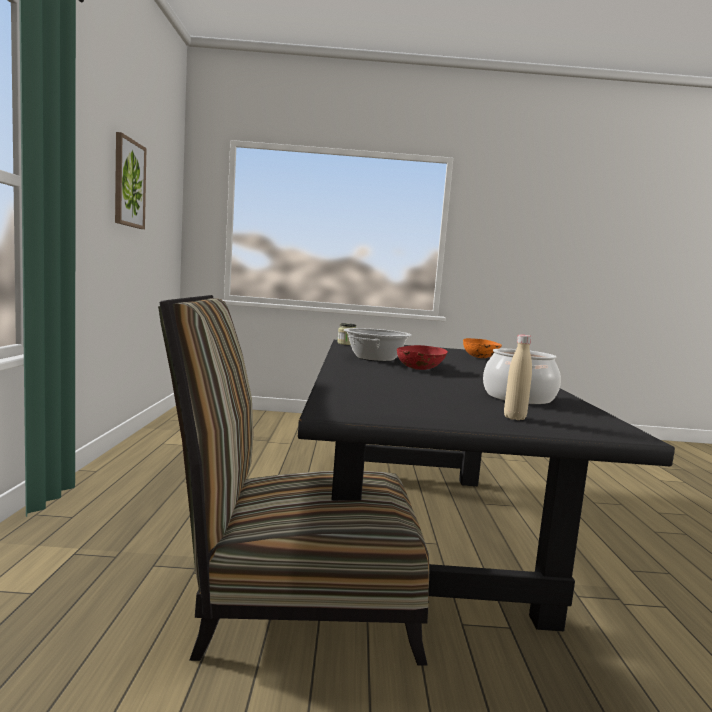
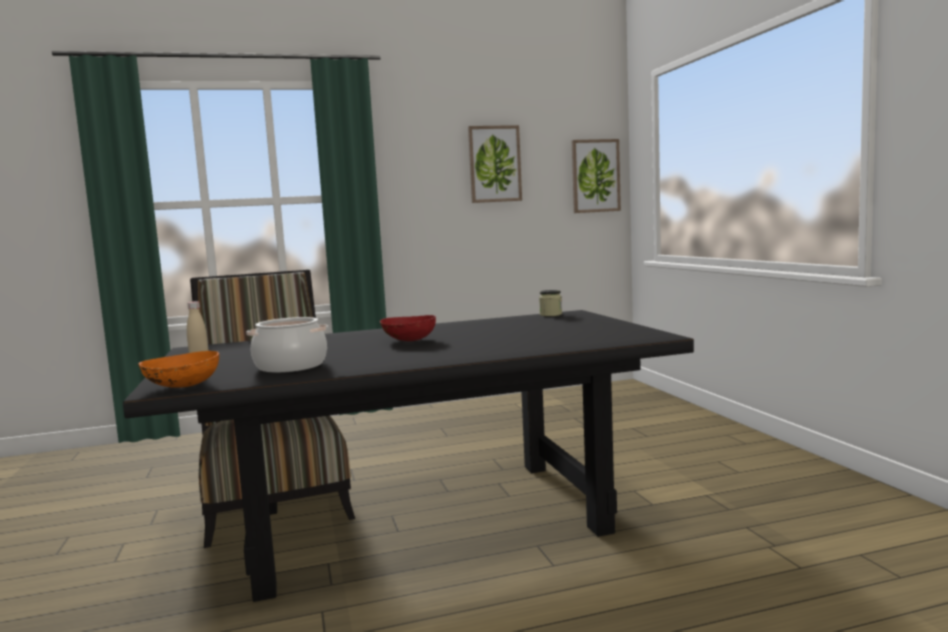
camera: 75 degrees right, 0 degrees up
cooking pot [344,328,412,362] -> none
orange bowl [463,338,502,358] -> orange bowl moved to [138,351,219,388]
none -> picture [572,139,621,213]

